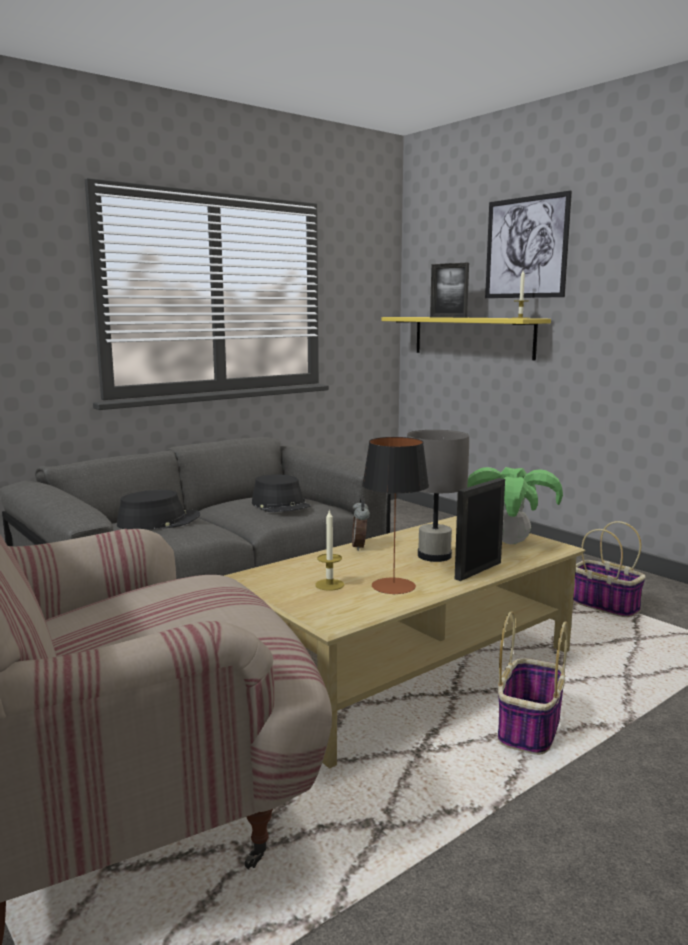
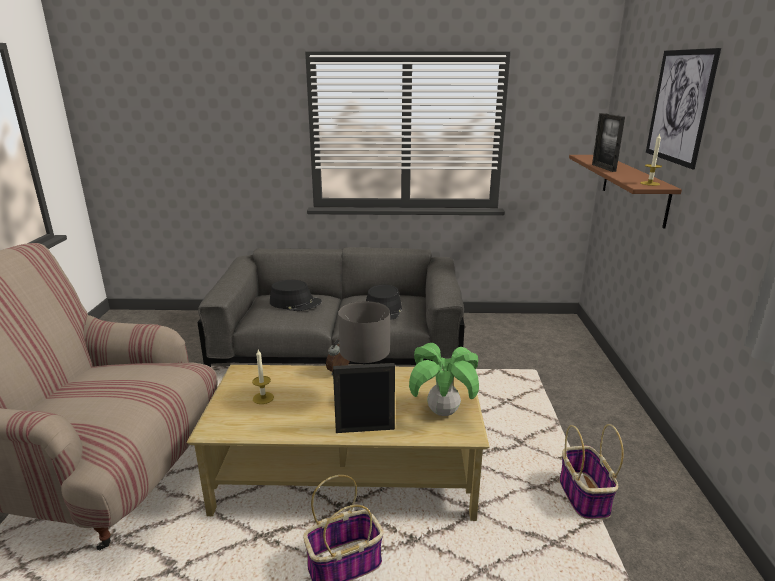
camera: 40 degrees right, 10 degrees up
table lamp [362,437,429,594] -> none
yellow shelf [382,317,551,360] -> brown shelf [569,155,682,229]

